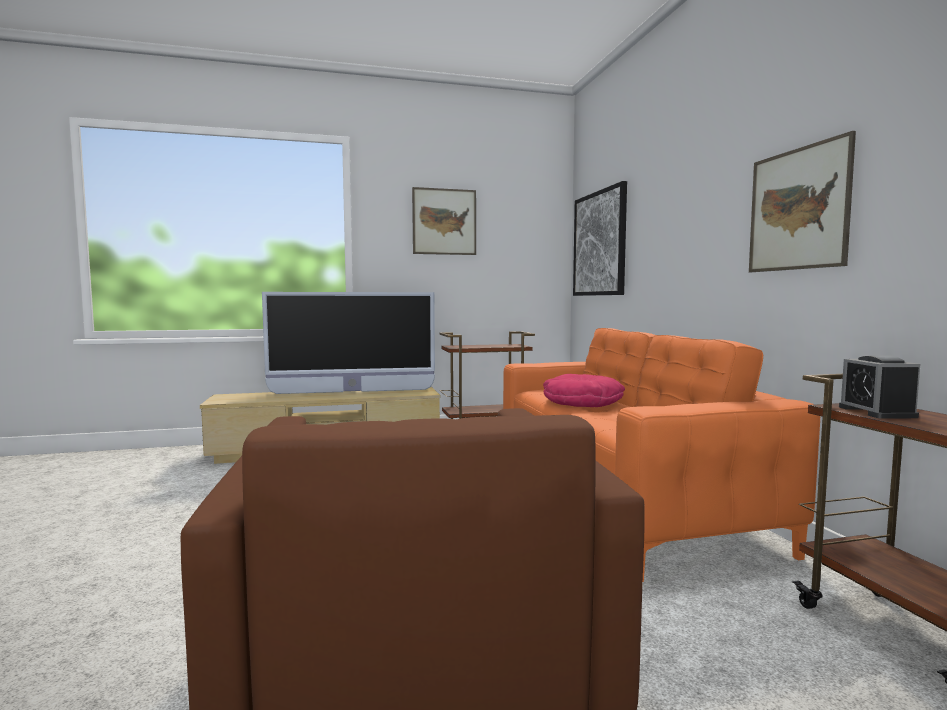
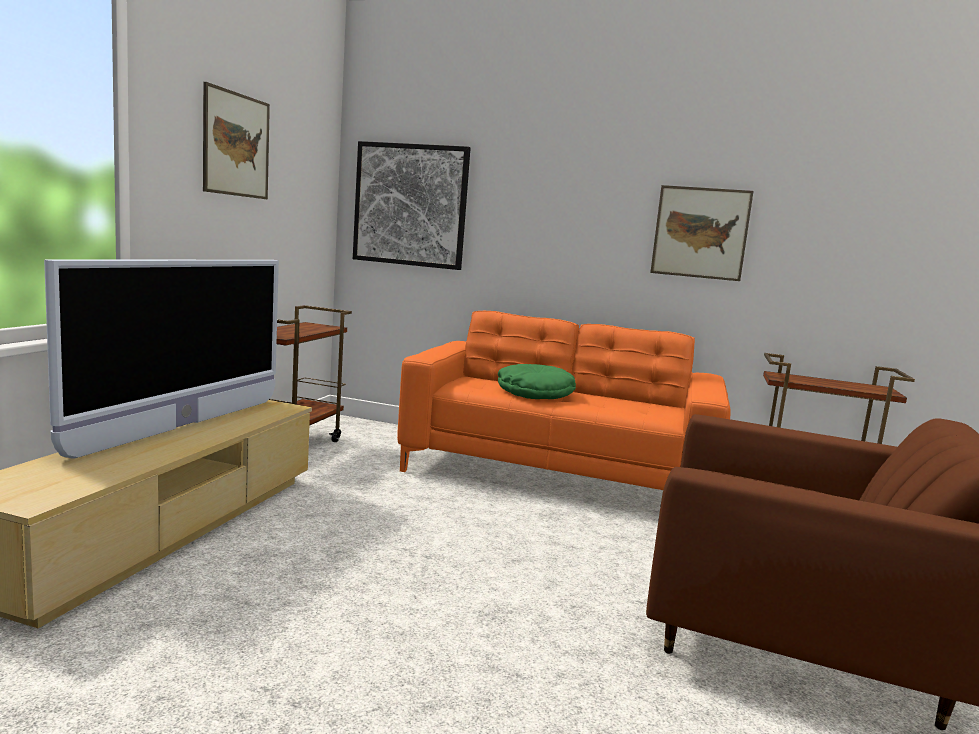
camera: 60 degrees left, 5 degrees up
pink pillow [543,374,625,407] -> green pillow [498,364,576,399]
alarm clock [839,355,920,419] -> none

